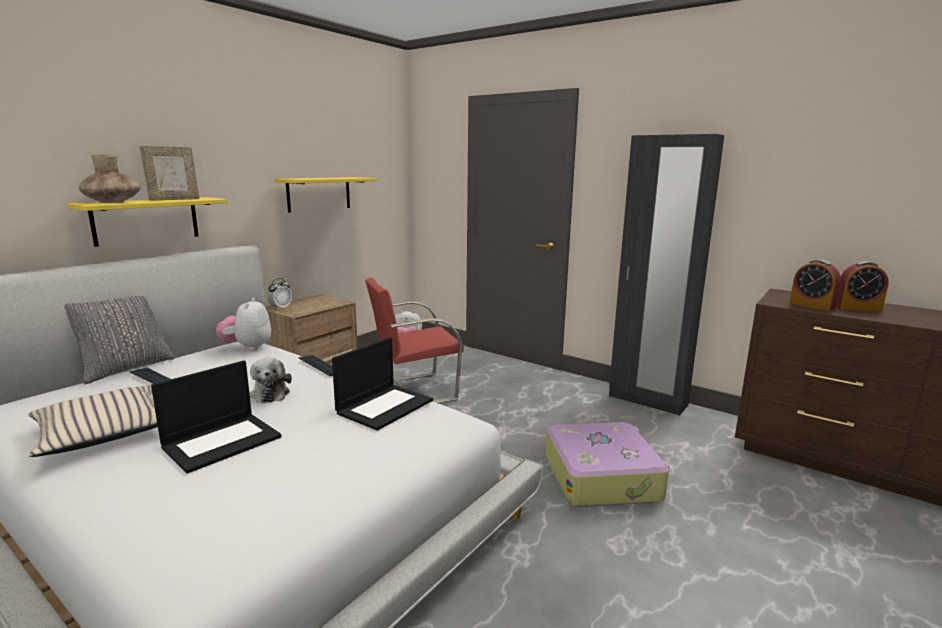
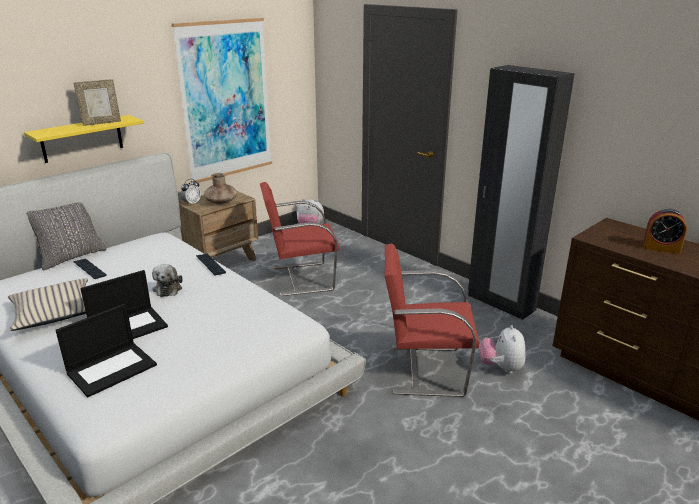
camera: 10 degrees right, 10 degrees up
brown vase [79,155,141,203] -> brown vase moved to [204,173,237,205]
plush toy [216,298,271,351] -> plush toy moved to [480,325,526,374]
yellow shelf [275,177,377,213] -> picture [171,18,272,183]
laptop [332,337,433,431] -> laptop moved to [56,304,157,397]
suitcase [546,422,670,507] -> red chair [385,244,480,397]
alarm clock [790,260,841,311] -> none

